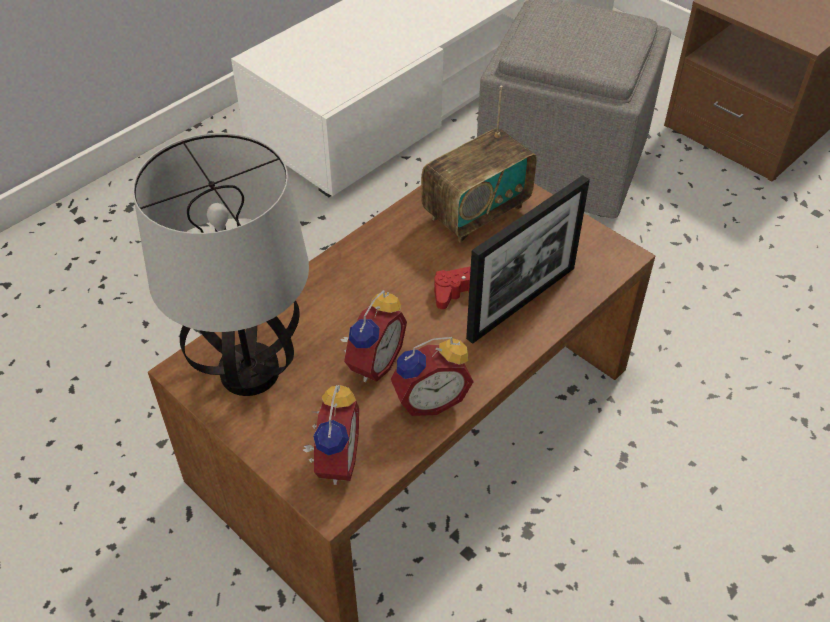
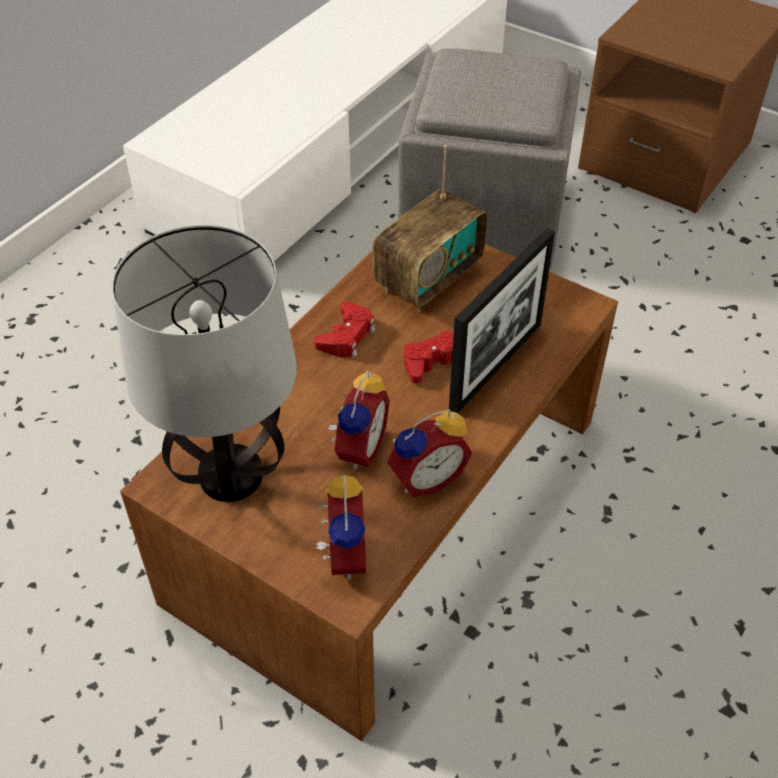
camera: 10 degrees left, 0 degrees up
none -> red game controller [314,301,375,358]

